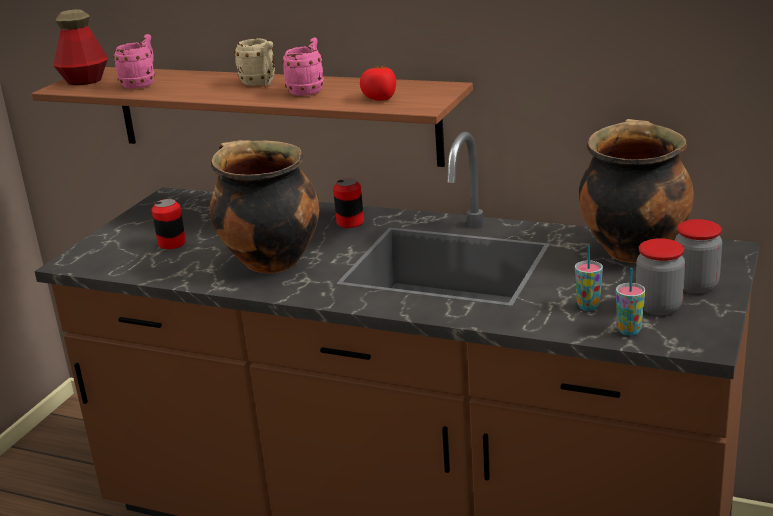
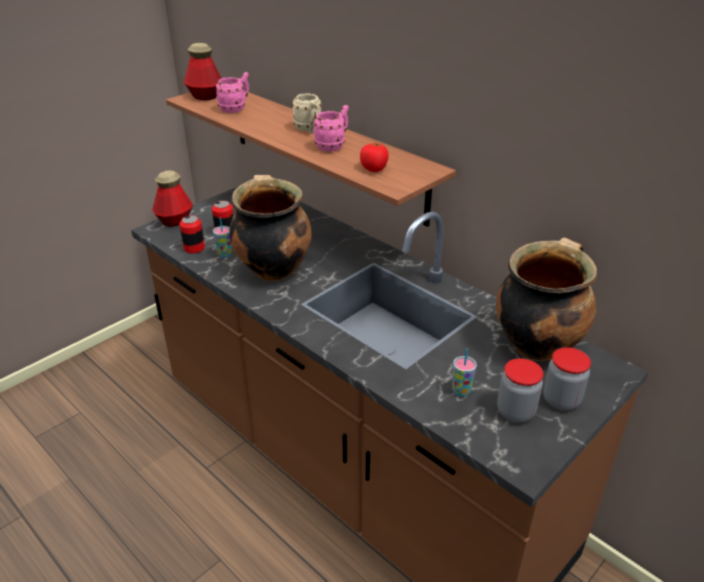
camera: 20 degrees right, 10 degrees up
can [333,178,364,228] -> can moved to [180,215,205,253]
cup [616,268,646,336] -> cup moved to [213,217,232,257]
none -> bottle [152,170,193,227]

